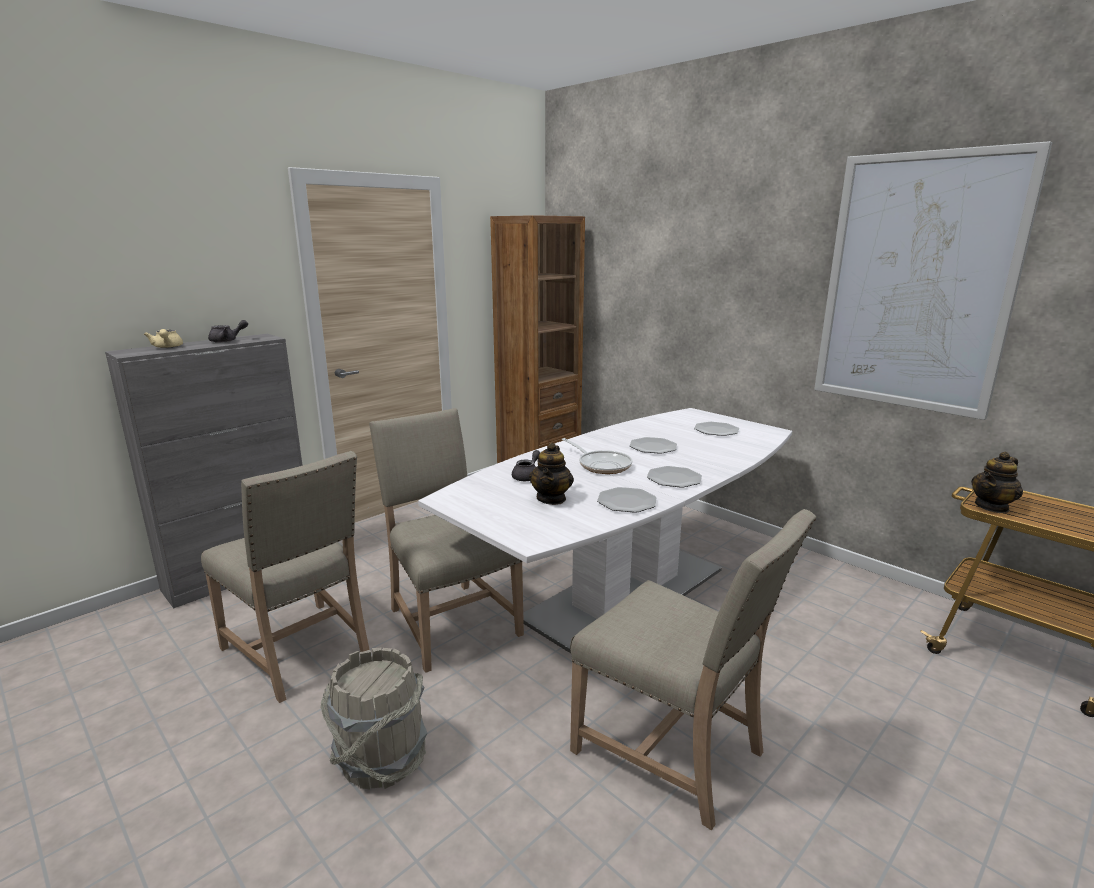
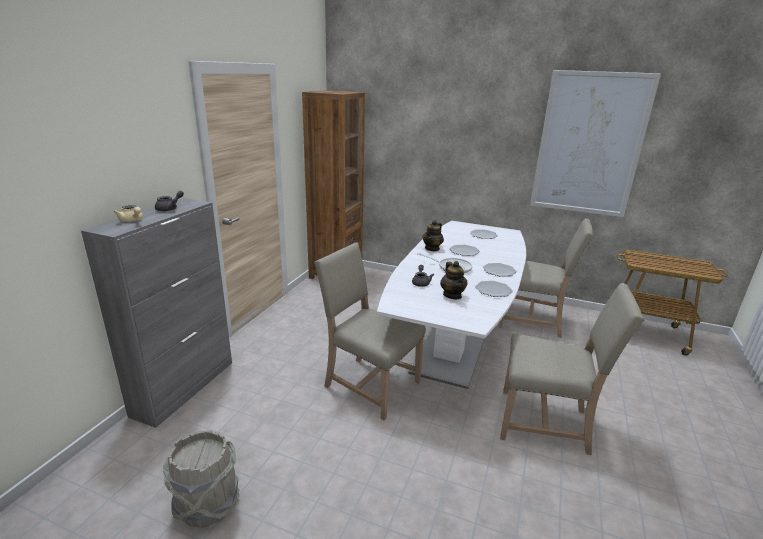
camera: 25 degrees left, 5 degrees up
beige chair [201,451,370,703] -> beige chair moved to [498,218,593,338]
grey bucket [320,648,427,789] -> grey bucket moved to [163,430,240,528]
teapot [971,451,1023,513] -> teapot moved to [423,220,444,251]

